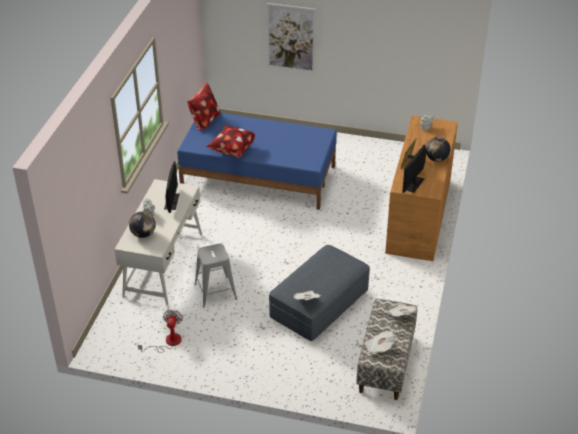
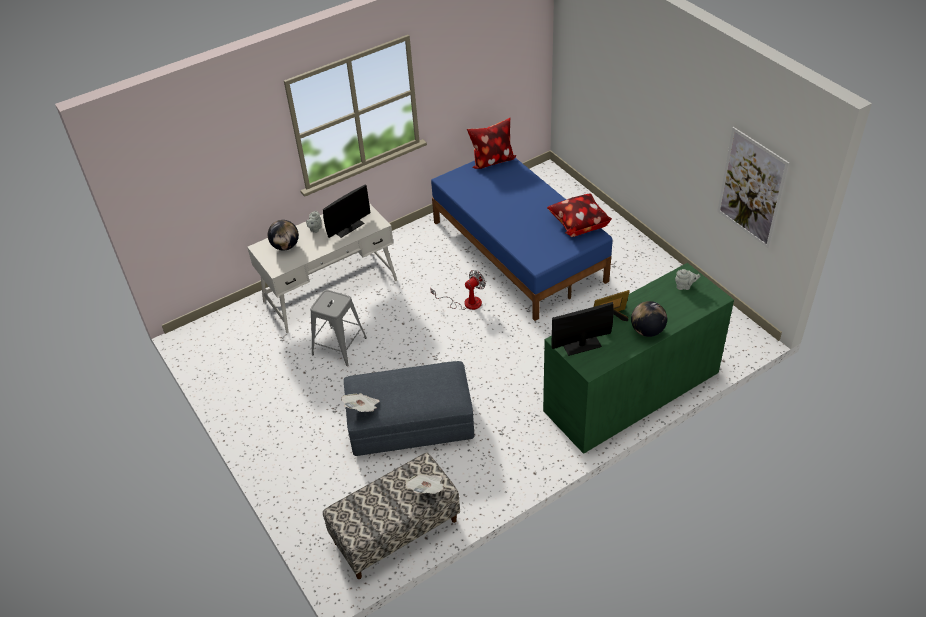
camera: 45 degrees right, 5 degrees up
fan [138,310,183,353] -> fan moved to [430,270,486,310]
pillow [207,125,255,158] -> pillow moved to [547,194,612,237]
picture [267,3,316,73] -> picture moved to [717,127,790,248]
newspaper [365,331,396,354] -> none
brown dresser [385,116,458,261] -> green dresser [543,263,734,454]

